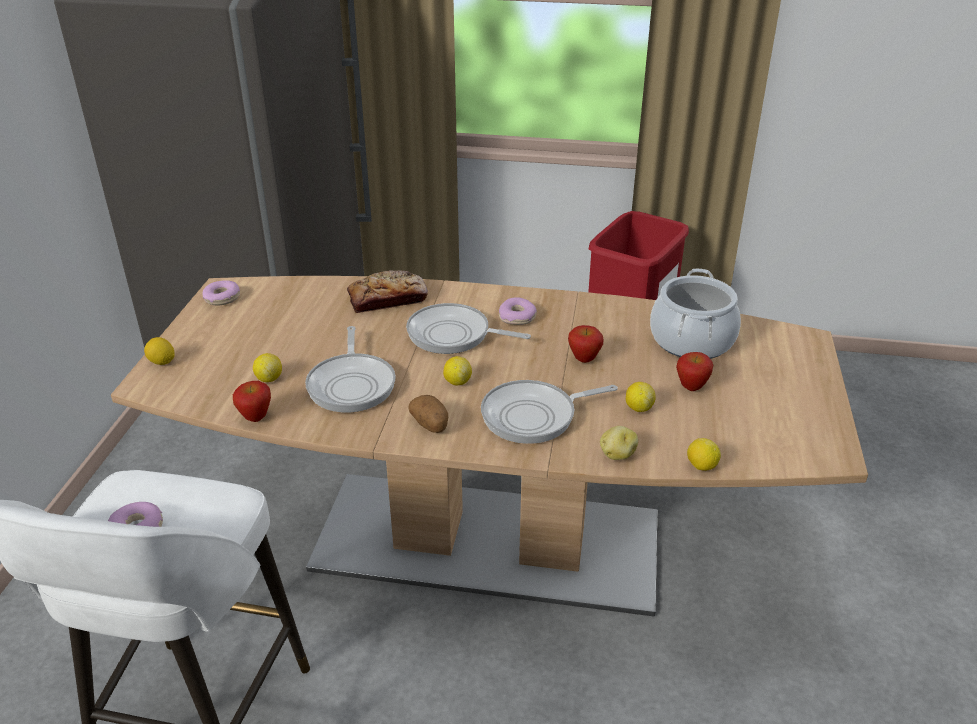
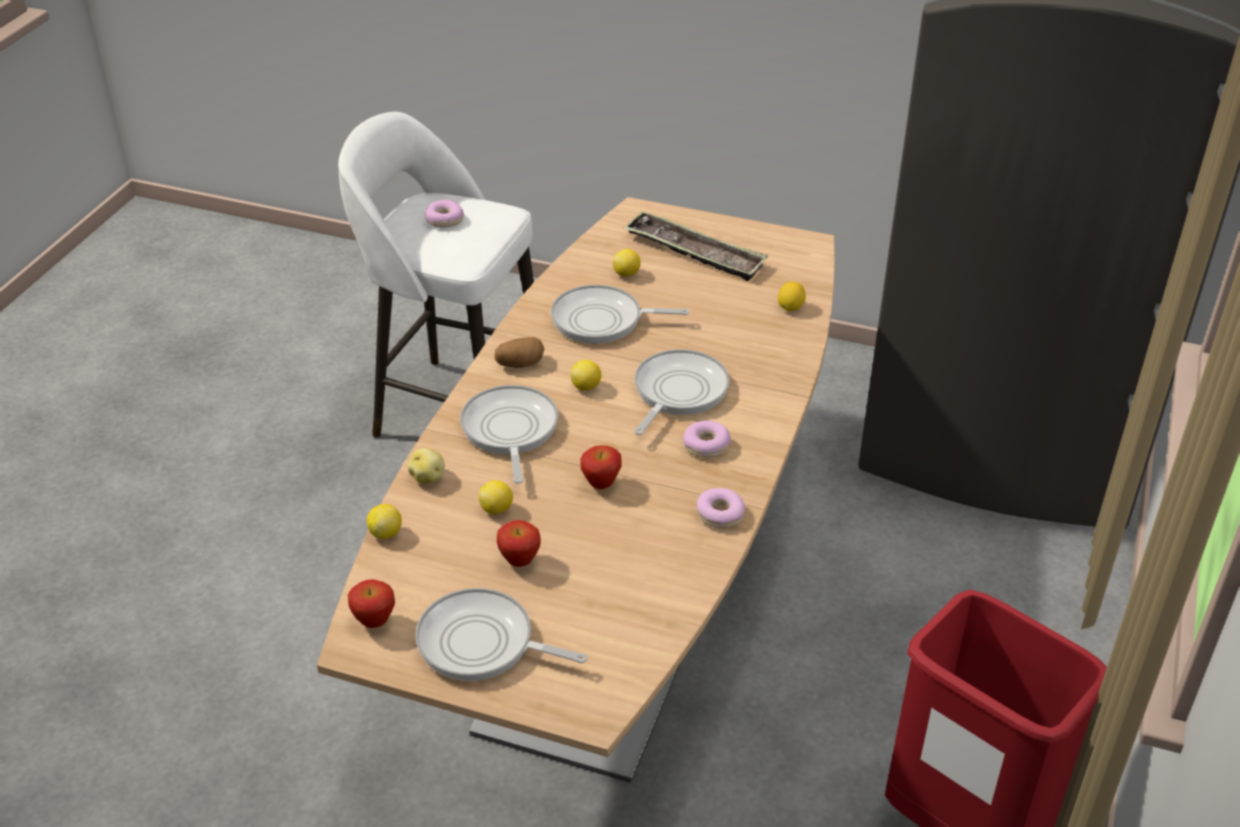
camera: 100 degrees right, 5 degrees up
lemon [144,337,175,365] -> lemon moved to [778,282,806,312]
donut [202,280,240,305] -> donut moved to [697,488,745,528]
apple [233,381,271,422] -> apple moved to [348,579,395,628]
bread [347,270,428,313] -> none
cooking pot [650,268,741,359] -> none
none -> frying pan [415,588,587,681]
none -> tray [623,211,768,281]

